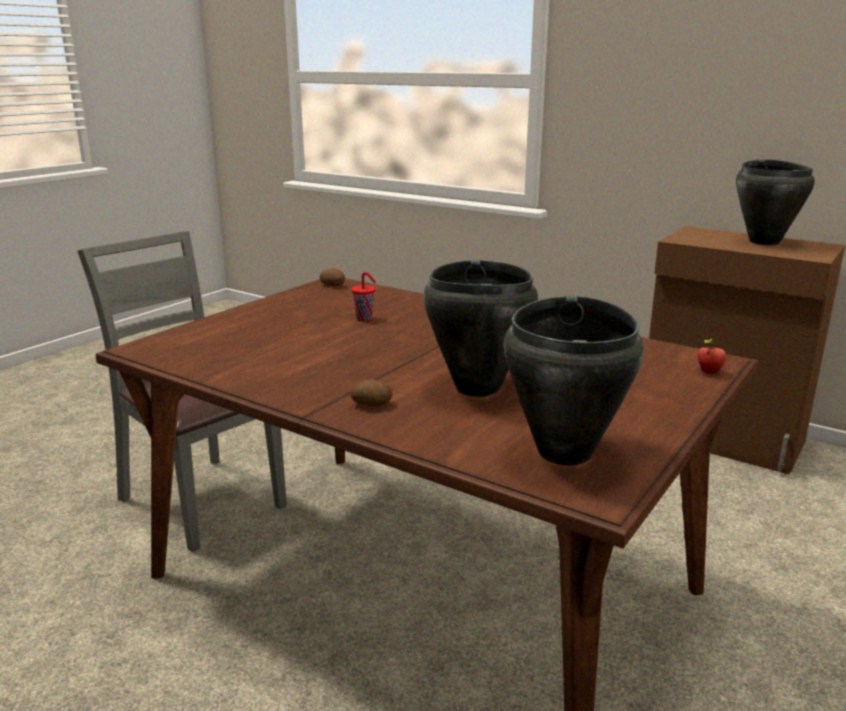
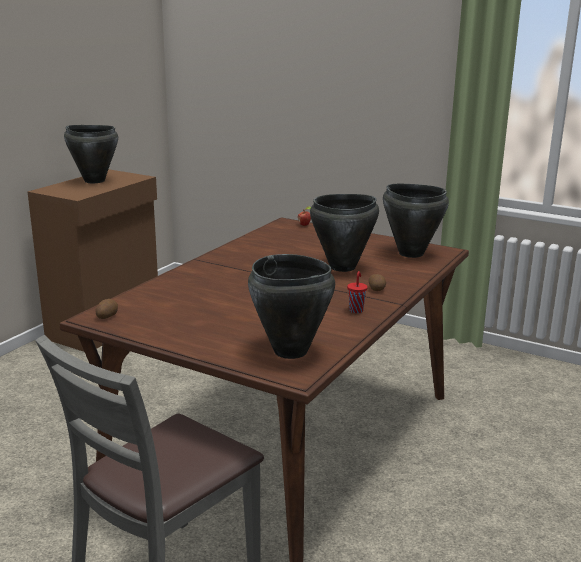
camera: 95 degrees left, 0 degrees up
red cup [351,272,376,321] -> red cup moved to [347,271,368,313]
none -> black cooking pot [248,254,335,359]

